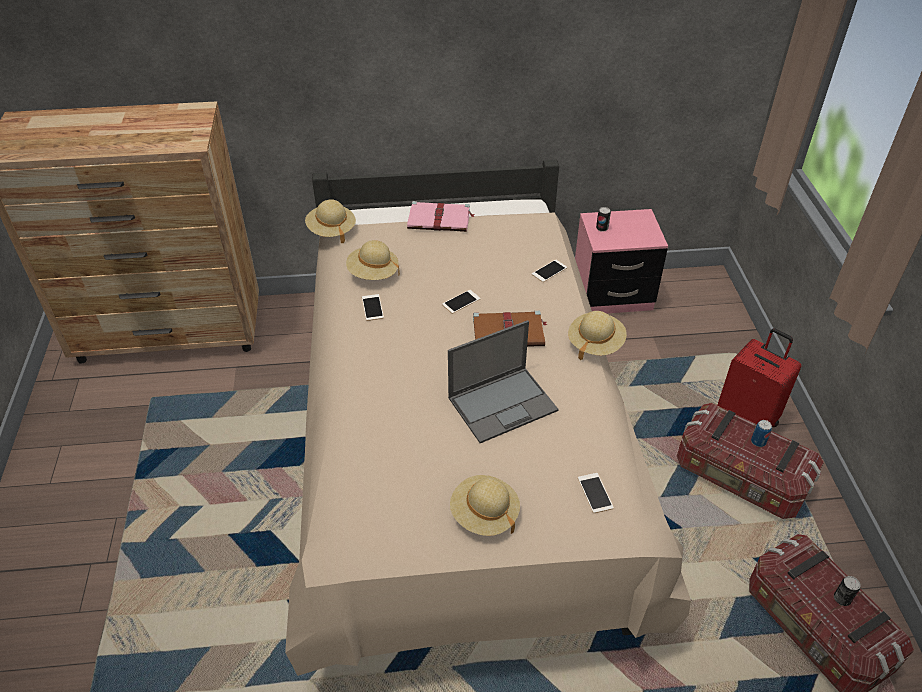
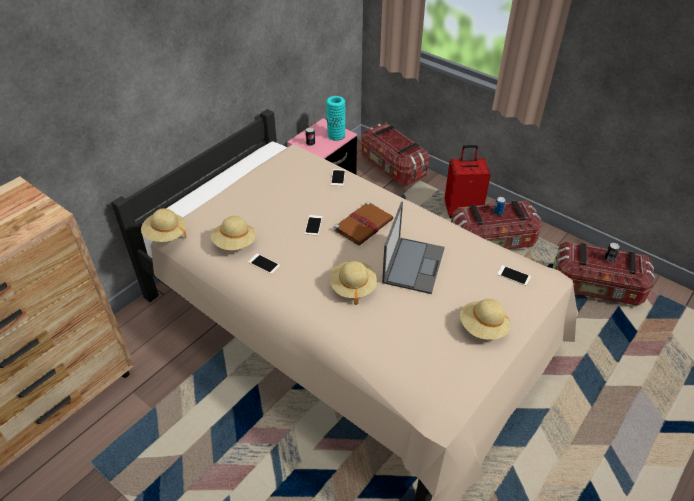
camera: 45 degrees left, 0 degrees up
pink book [407,201,475,232] -> none
beige hat [568,311,627,360] -> beige hat moved to [330,261,377,305]
none -> turquoise vase [326,96,346,141]
none -> storage box [361,122,429,185]

